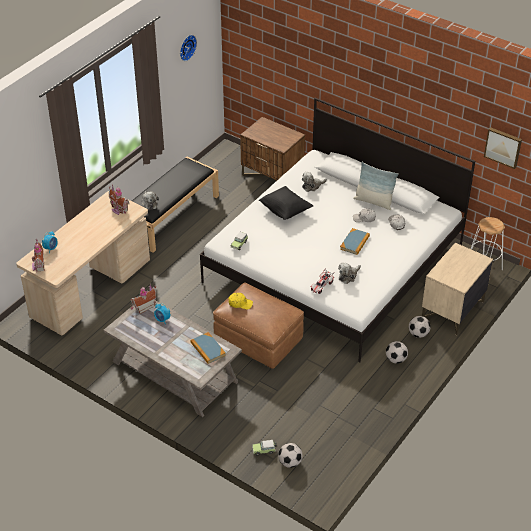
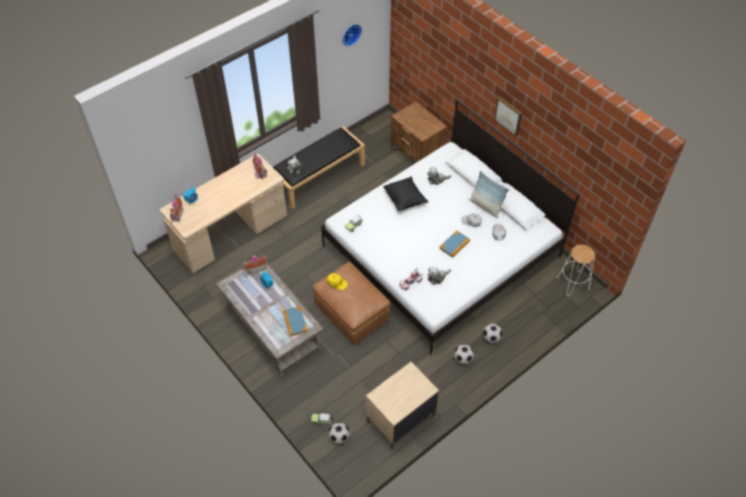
camera: 15 degrees right, 10 degrees up
beige nightstand [422,243,493,335] -> beige nightstand moved to [366,362,439,450]
picture [484,127,522,169] -> picture moved to [494,97,522,137]

